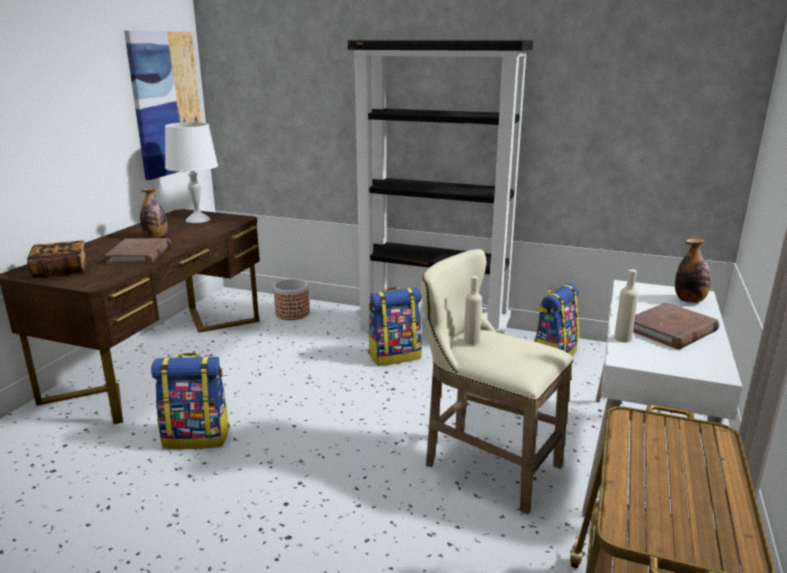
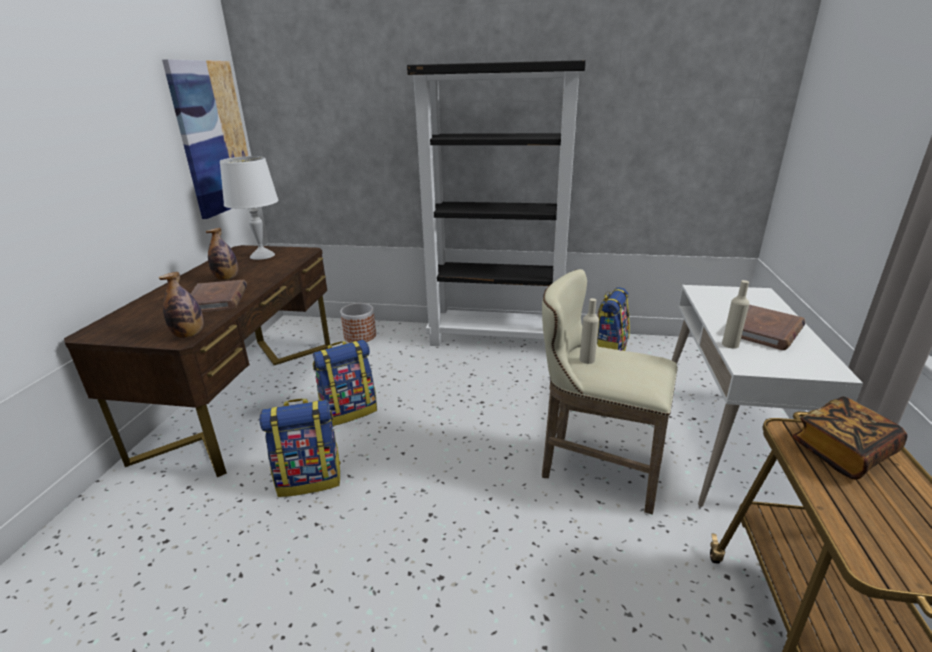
camera: 10 degrees left, 5 degrees up
book [27,241,87,278] -> book moved to [792,396,907,479]
backpack [368,287,422,366] -> backpack moved to [313,340,377,426]
bottle [675,238,711,303] -> bottle moved to [159,272,204,338]

